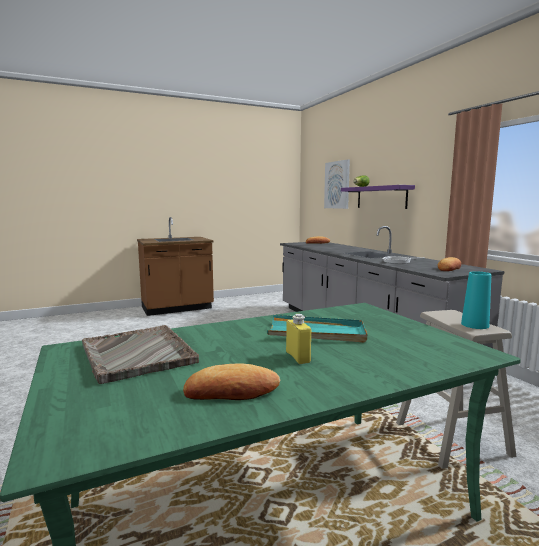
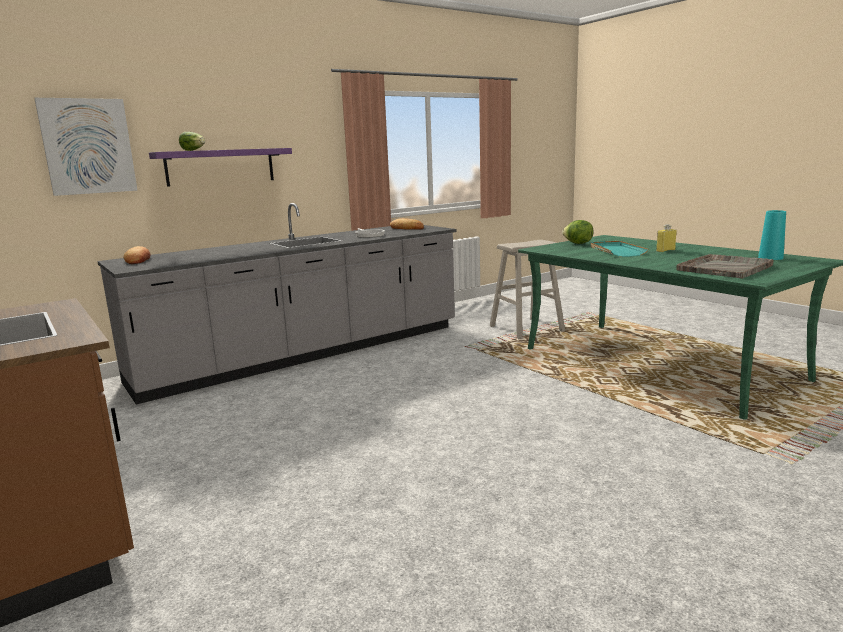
camera: 100 degrees left, 5 degrees up
bread [183,364,280,400] -> none
turquoise vase [461,271,491,329] -> turquoise vase moved to [758,210,786,260]
none -> lettuce [562,220,593,244]

